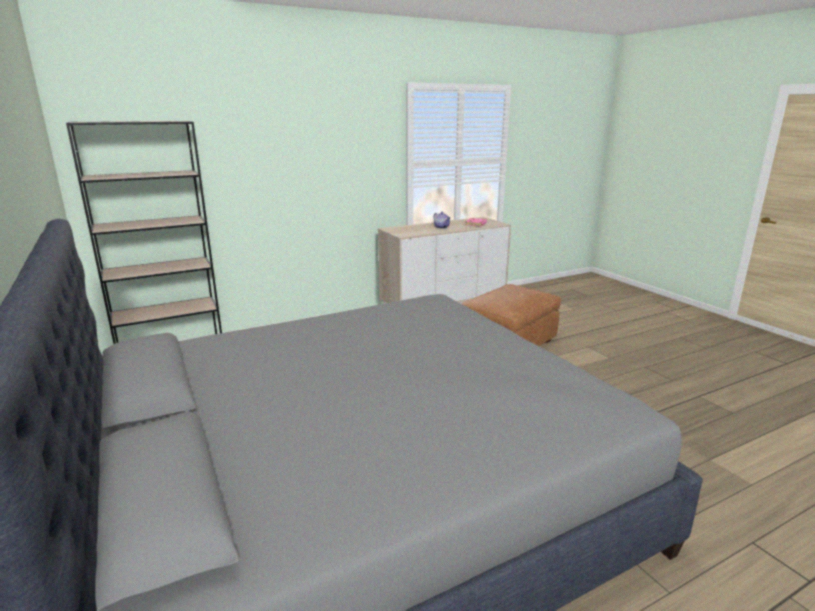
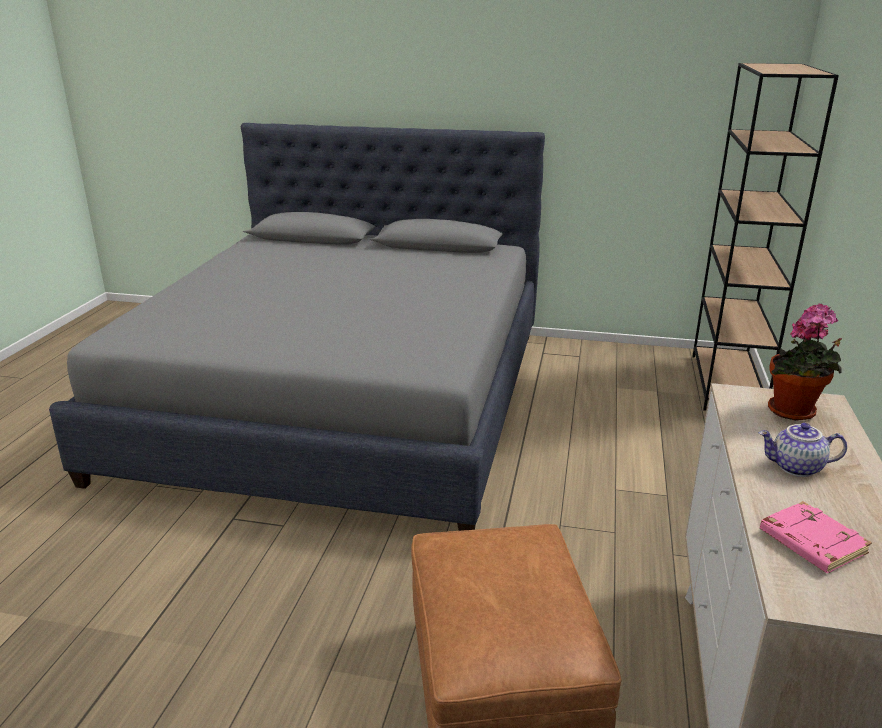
camera: 130 degrees right, 5 degrees up
none -> potted plant [768,304,842,421]

